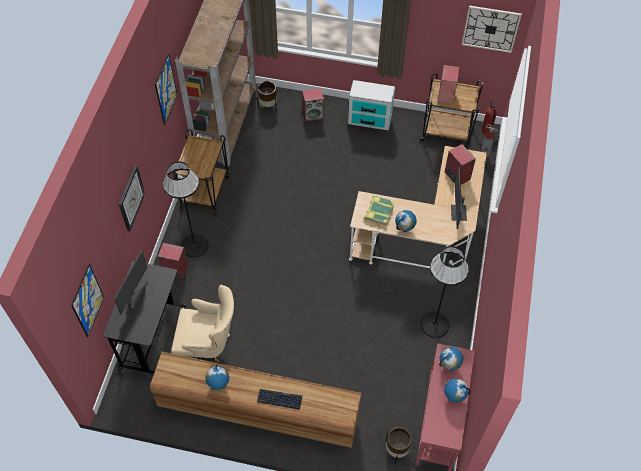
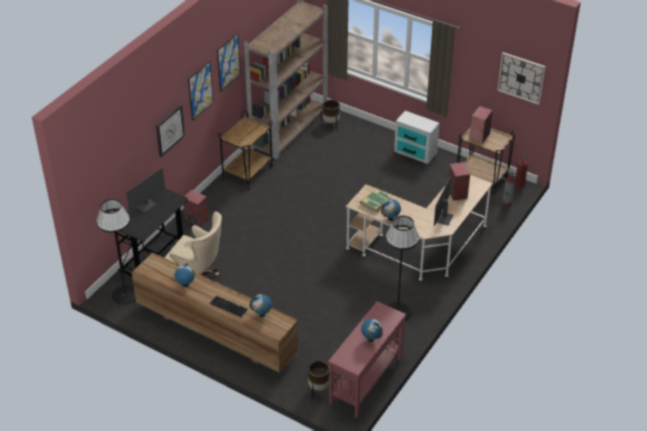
camera: 20 degrees right, 15 degrees down
picture [71,264,104,337] -> picture moved to [188,61,214,121]
black floor lamp [163,161,208,257] -> black floor lamp moved to [96,199,136,305]
speaker [302,88,324,122] -> none
globe [439,347,463,371] -> globe moved to [250,294,272,317]

